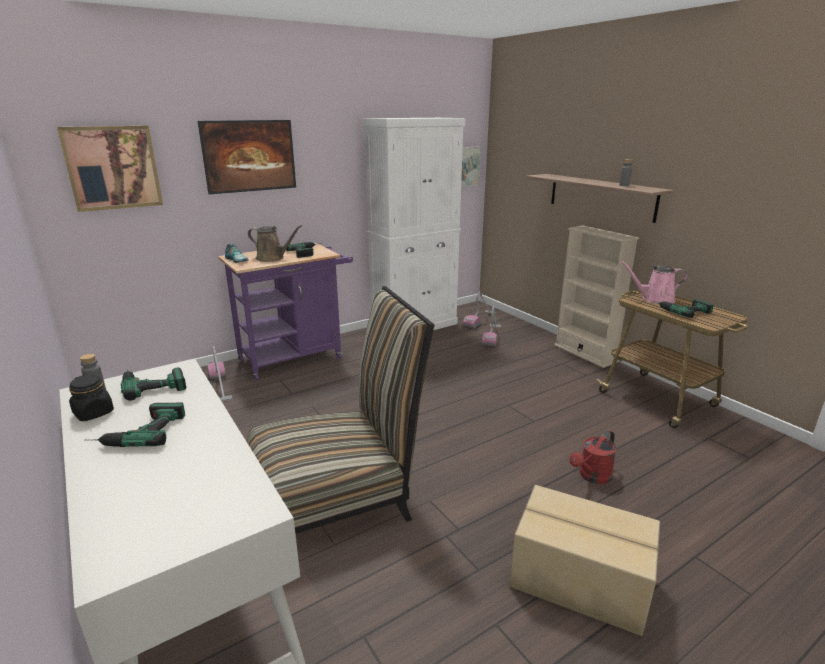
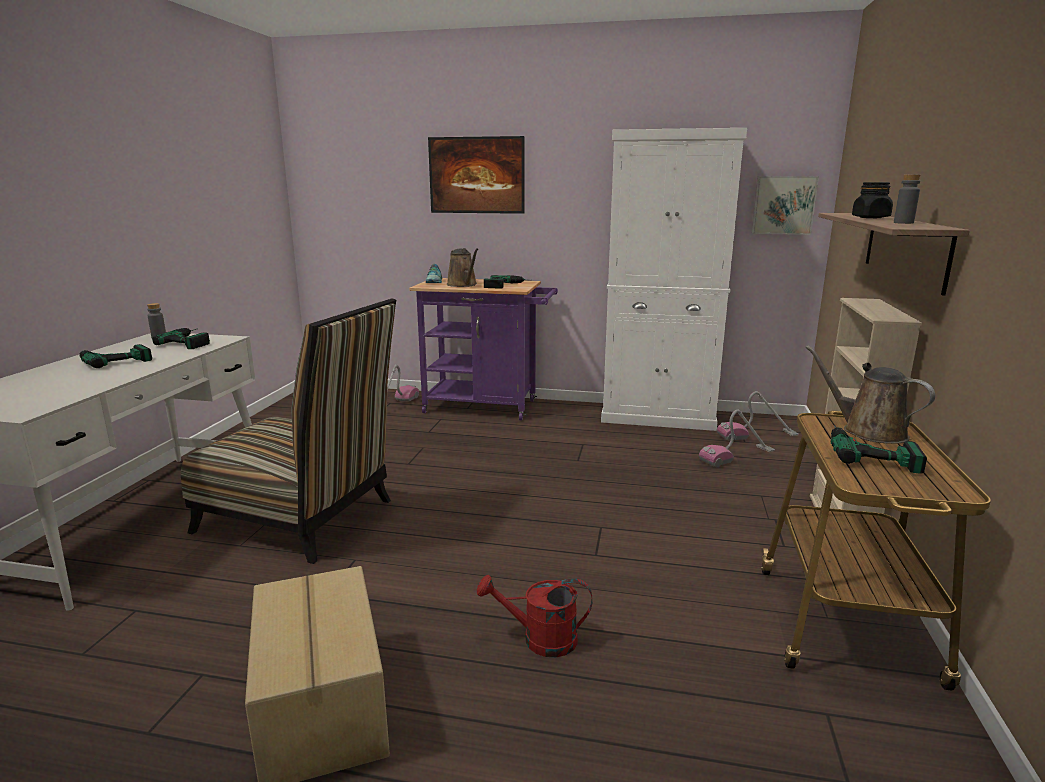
camera: 45 degrees right, 5 degrees down
picture [57,126,163,212] -> none
black jar [69,375,114,421] -> black jar moved to [852,182,893,218]
pink watering can [620,261,688,304] -> brown watering can [805,345,935,444]

